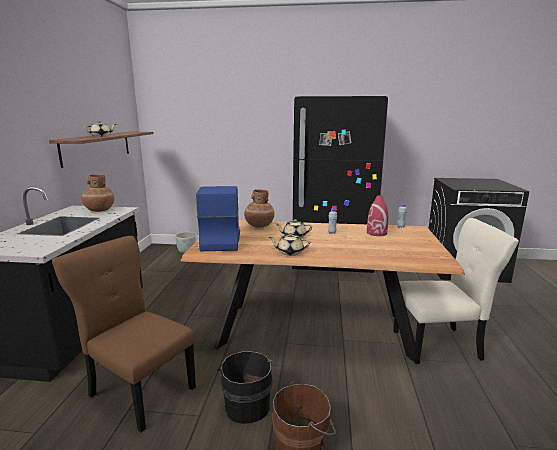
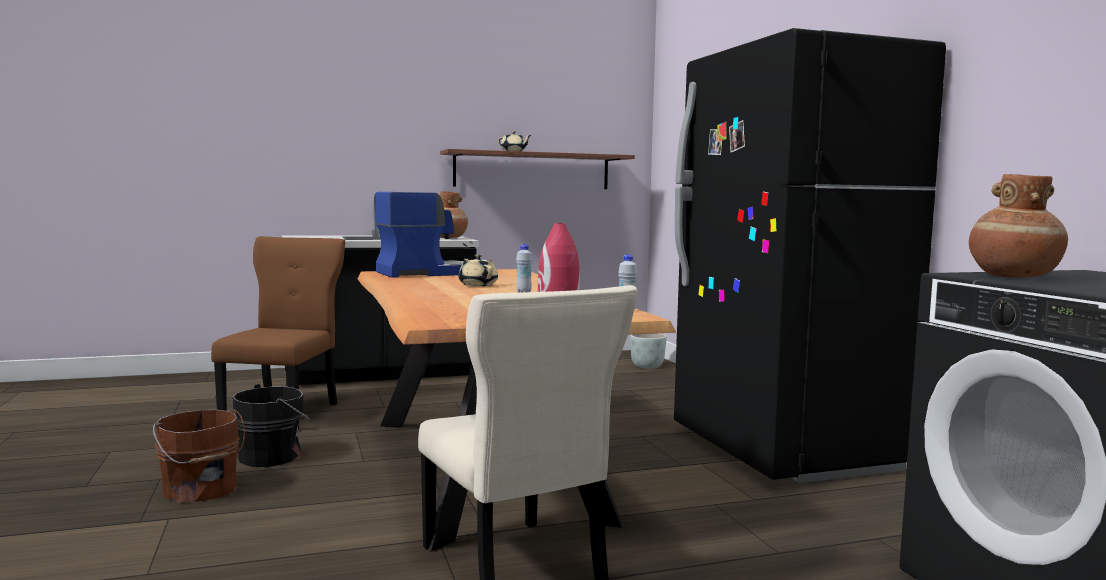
camera: 65 degrees right, 10 degrees down
brown vase [244,189,274,227] -> brown vase moved to [969,174,1068,277]
beige teapot [269,233,310,256] -> none

